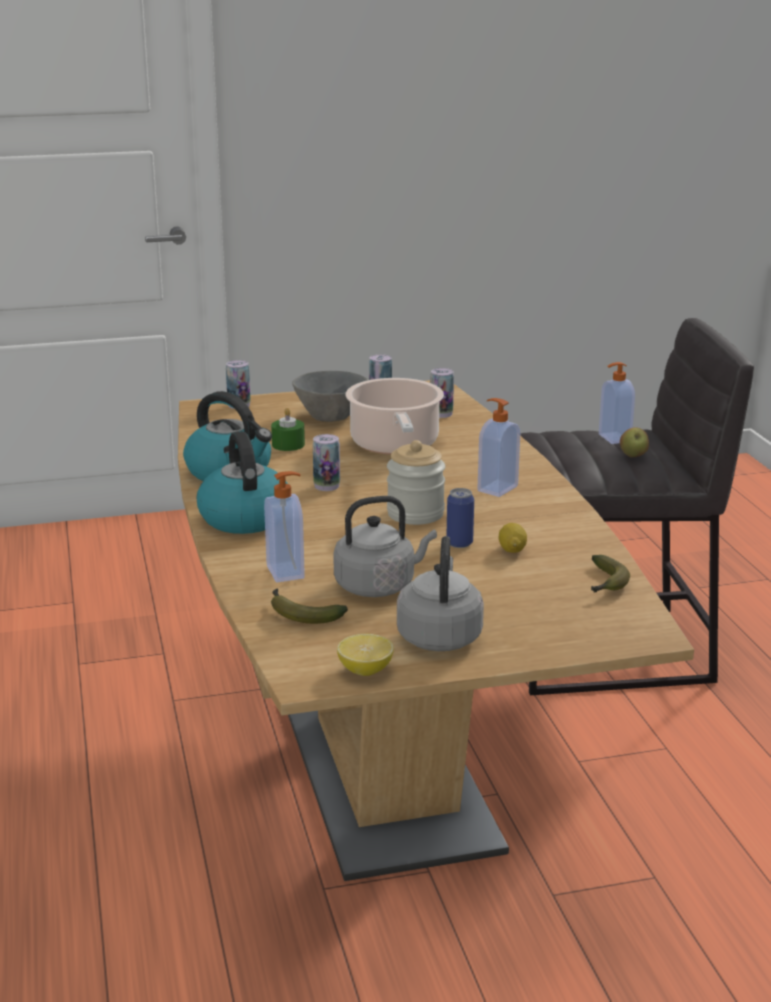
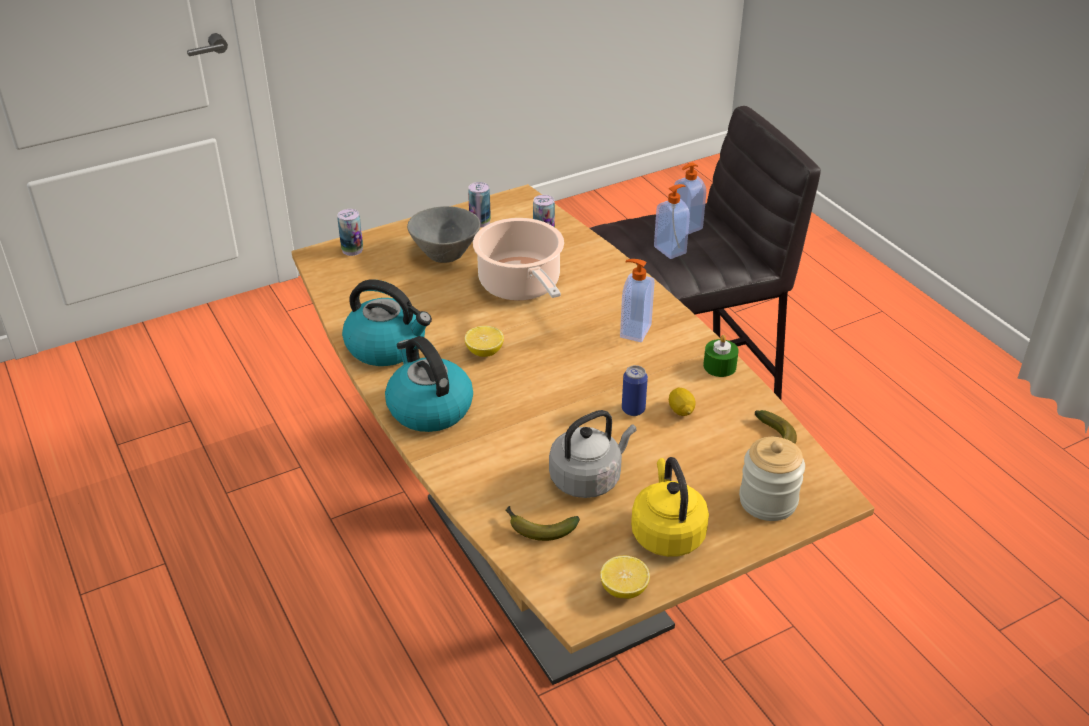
camera: 15 degrees left, 15 degrees up
soap dispenser [264,471,305,582] -> soap dispenser moved to [654,184,690,259]
green candle [271,408,305,451] -> green candle moved to [703,335,739,377]
can [313,434,340,491] -> lemon [465,326,504,357]
jar [387,440,445,525] -> jar moved to [739,437,805,521]
grey kettle [397,536,484,651] -> yellow kettle [631,457,709,557]
apple [620,427,649,457] -> none

